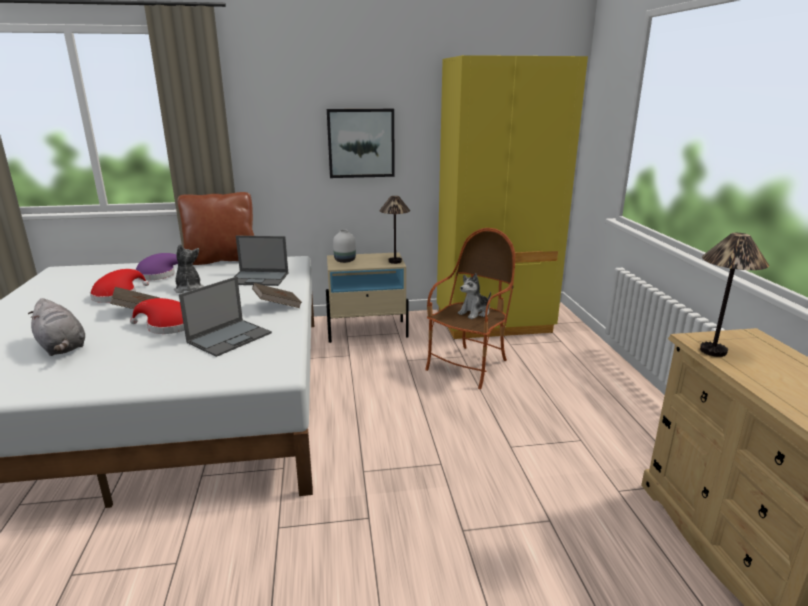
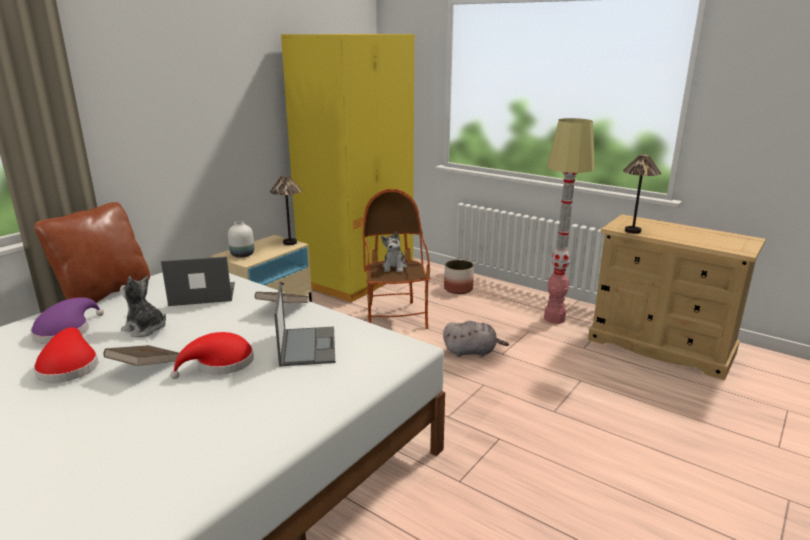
camera: 45 degrees left, 0 degrees up
grey plush toy [28,298,85,356] -> grey plush toy moved to [443,321,509,357]
laptop [234,236,288,286] -> laptop turned 150 degrees counterclockwise [161,256,235,306]
picture [327,109,395,178] -> none
none -> planter [444,260,474,294]
none -> floor lamp [544,118,594,324]

